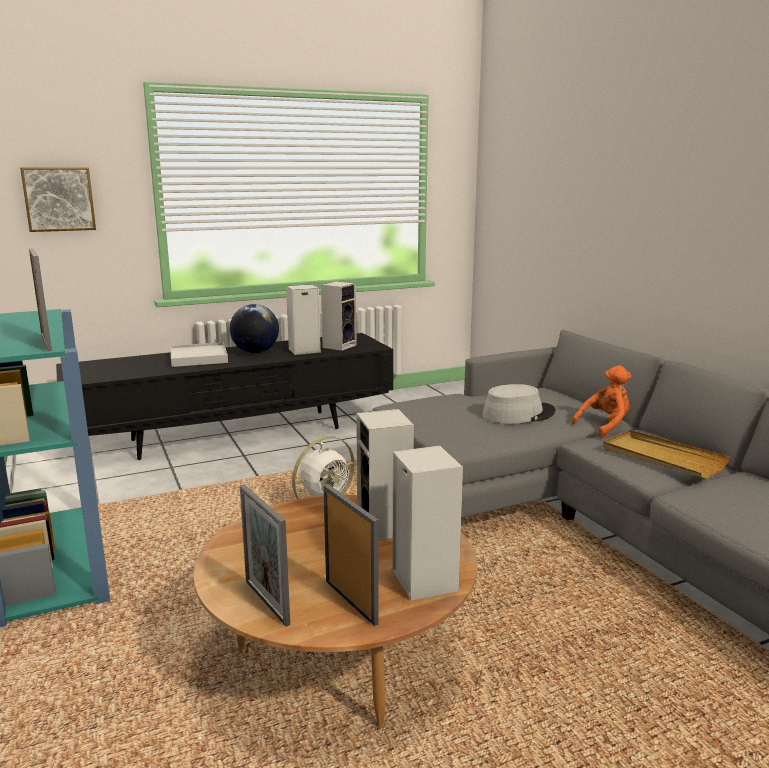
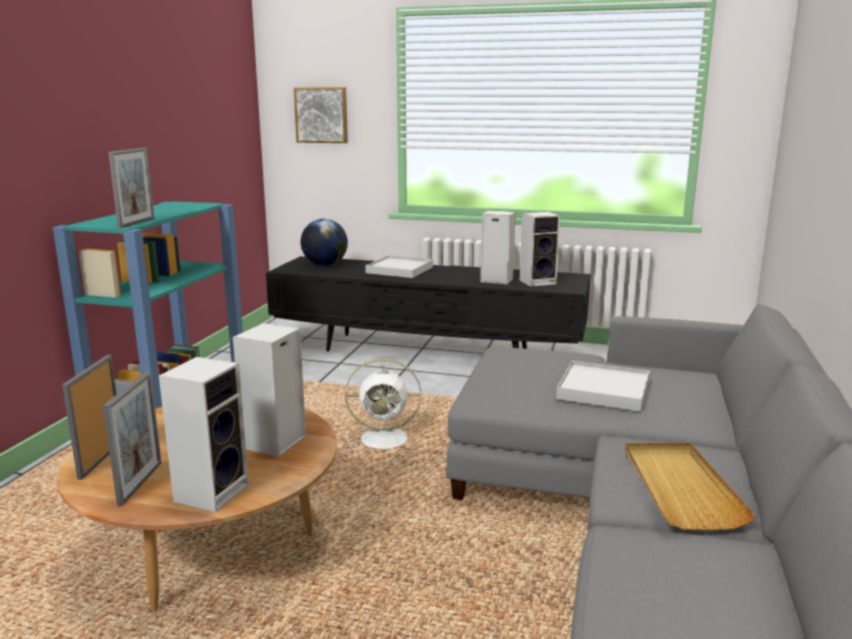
camera: 40 degrees right, 0 degrees up
globe [230,304,279,353] -> globe moved to [301,219,348,266]
grey hat [482,384,556,424] -> white tray [556,361,650,411]
orange plush toy [571,365,631,438] -> none

